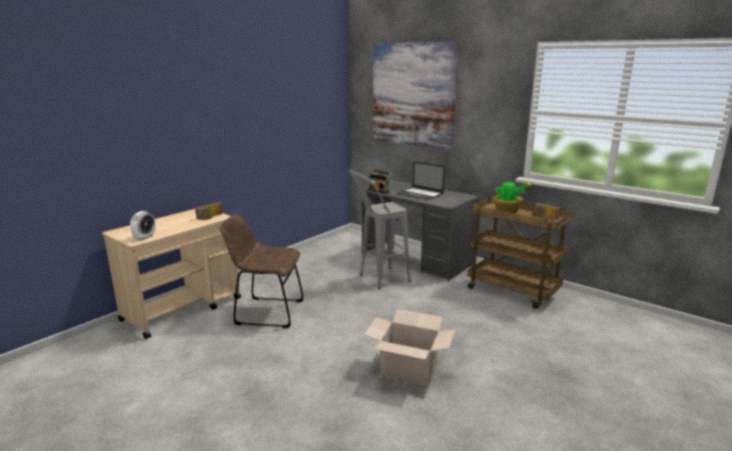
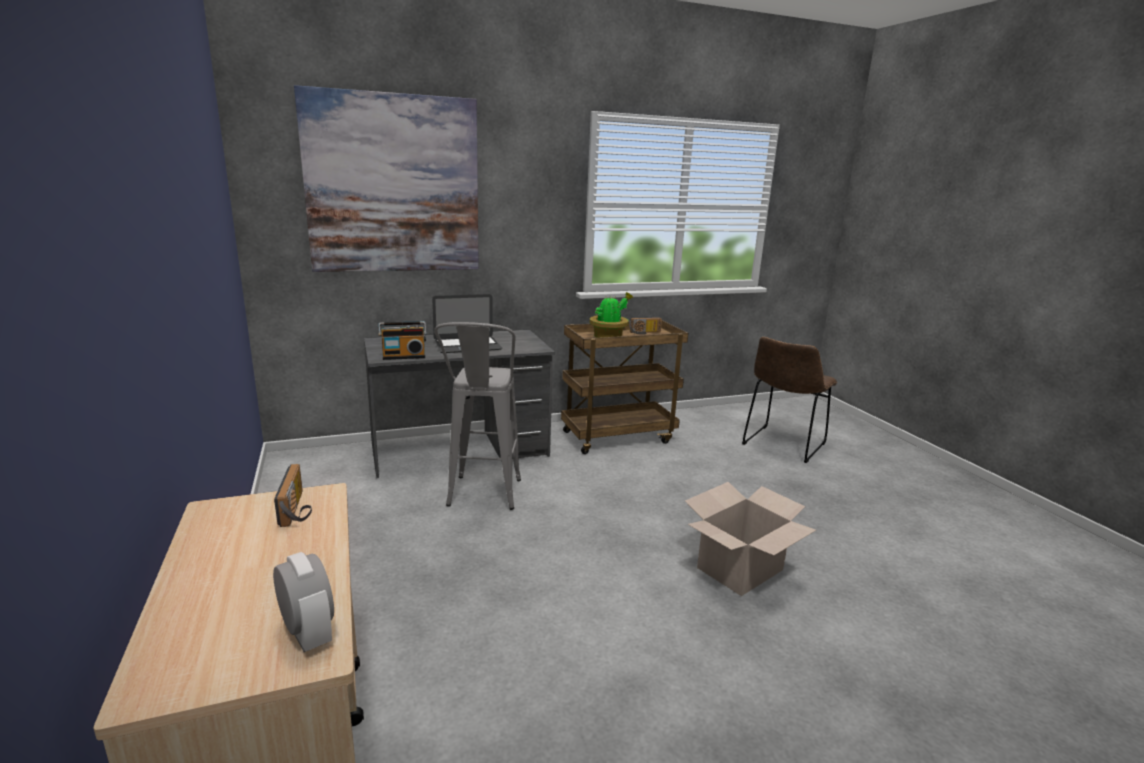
camera: 60 degrees left, 0 degrees up
brown chair [219,214,303,328] -> brown chair moved to [742,337,837,463]

